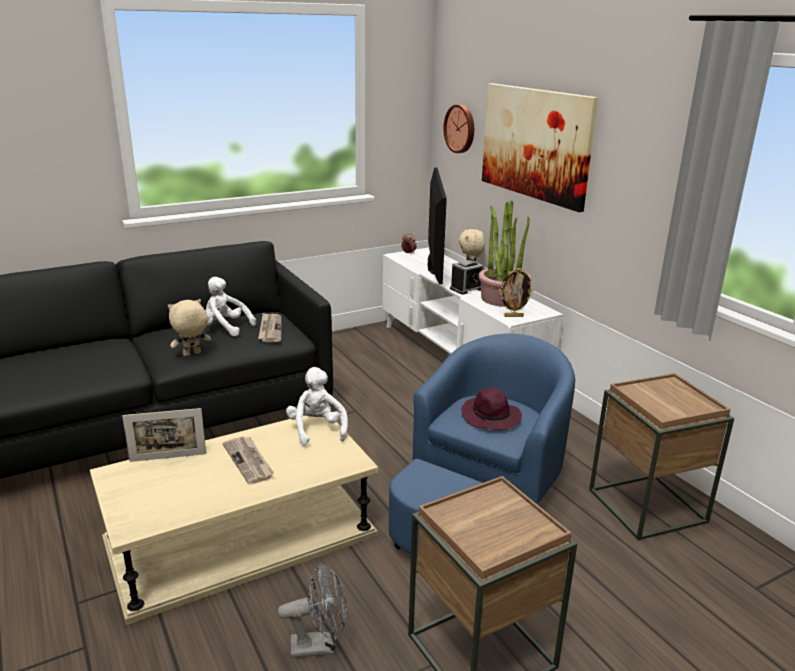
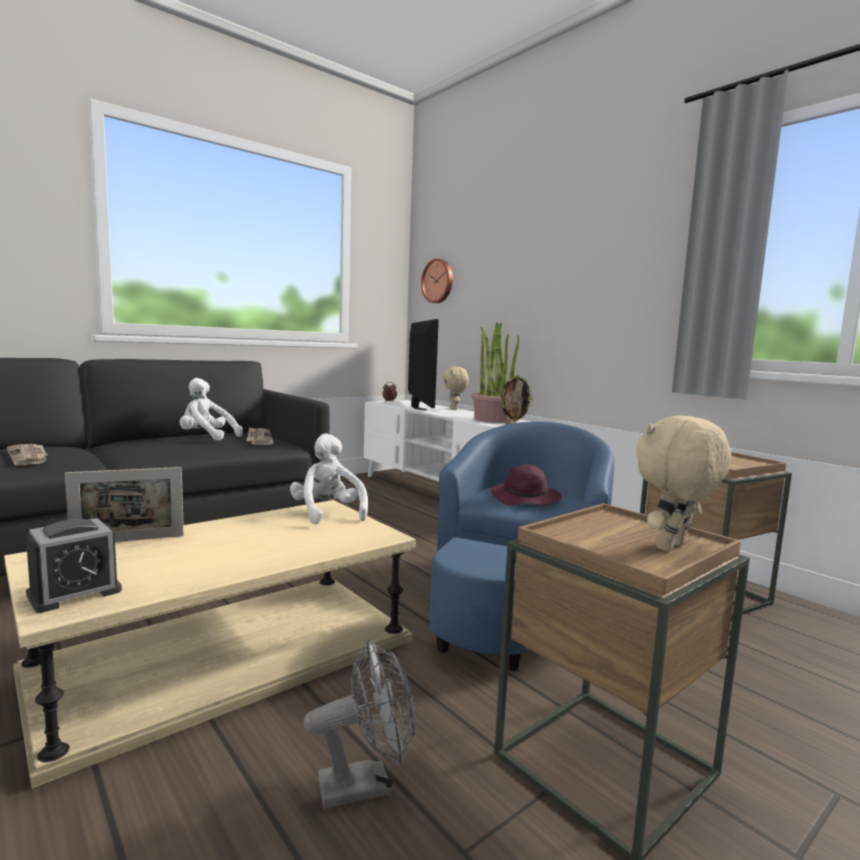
camera: 10 degrees left, 15 degrees down
beige plush toy [168,299,211,356] -> beige plush toy moved to [636,416,731,551]
newspaper [222,436,274,484] -> newspaper moved to [7,444,48,466]
alarm clock [450,260,484,295] -> alarm clock moved to [26,518,122,613]
picture [482,83,598,212] -> none

